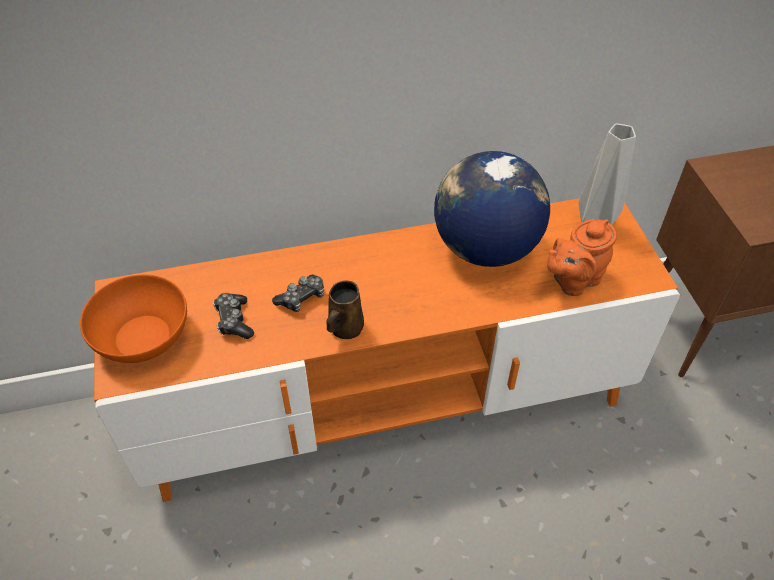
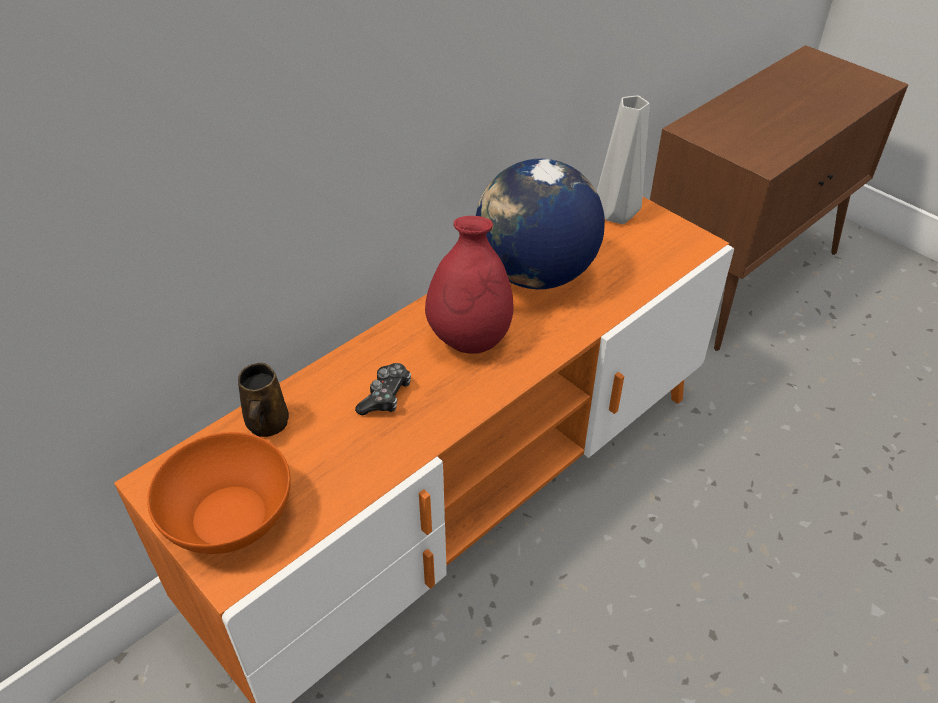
camera: 30 degrees left, 5 degrees down
game controller [213,293,254,339] -> none
brown mug [326,281,364,339] -> brown mug moved to [238,363,289,437]
orange teapot [547,219,617,296] -> none
none -> red vase [425,216,514,354]

